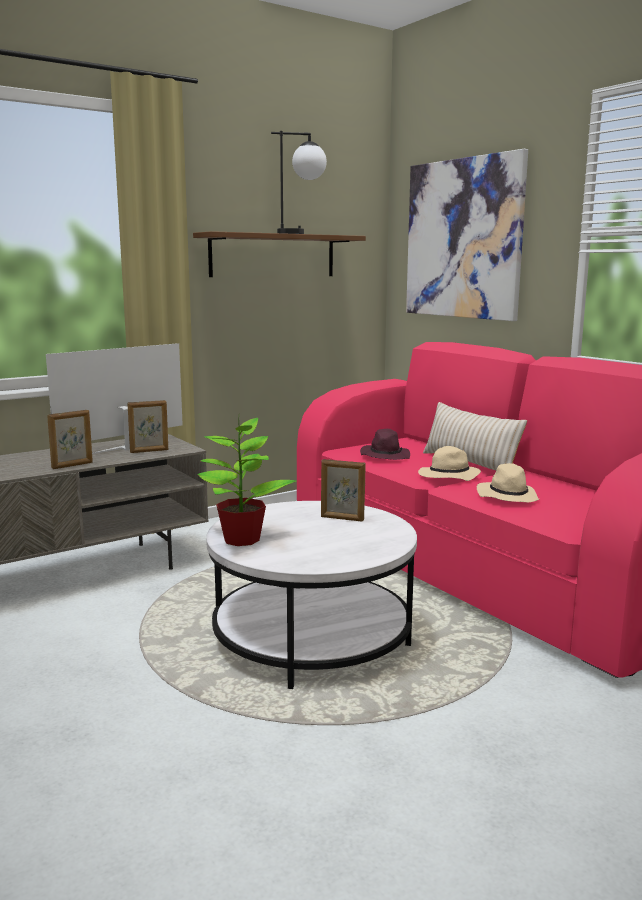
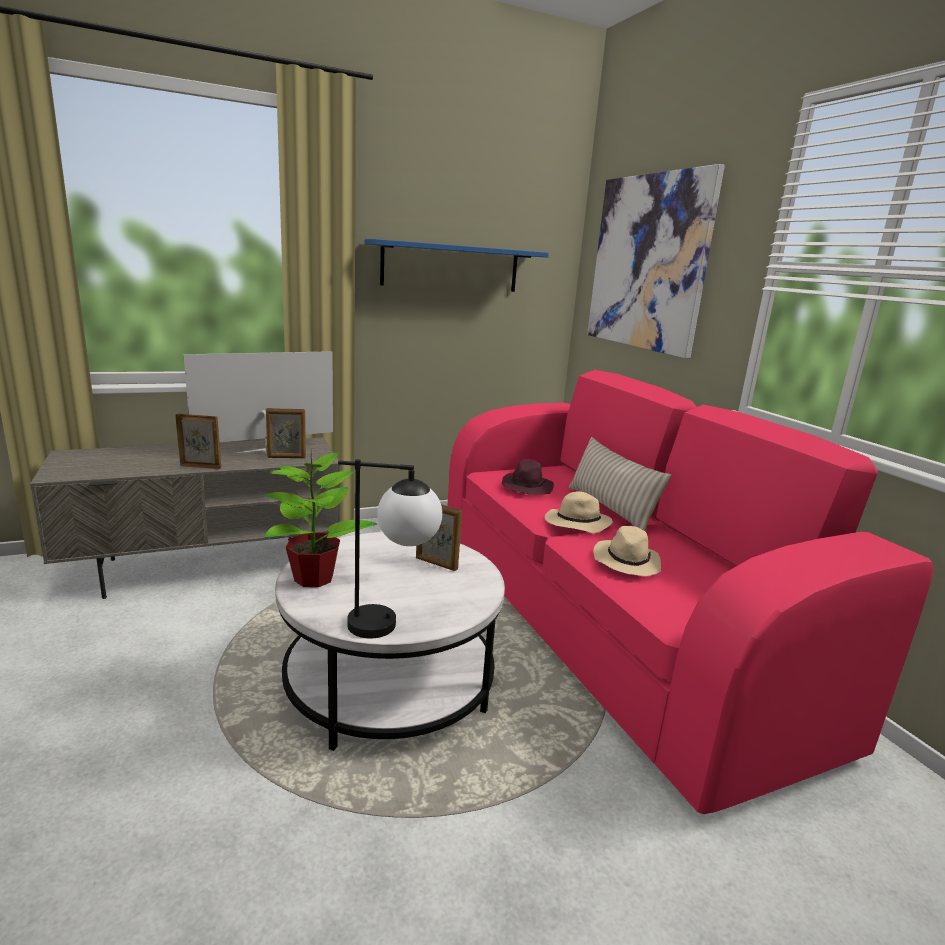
camera: 10 degrees right, 5 degrees up
picture frame [47,410,93,469] -> picture frame turned 150 degrees counterclockwise [175,414,221,469]
brown shelf [193,231,366,277] -> blue shelf [365,239,549,292]
table lamp [271,131,327,234] -> table lamp moved to [338,459,442,639]

